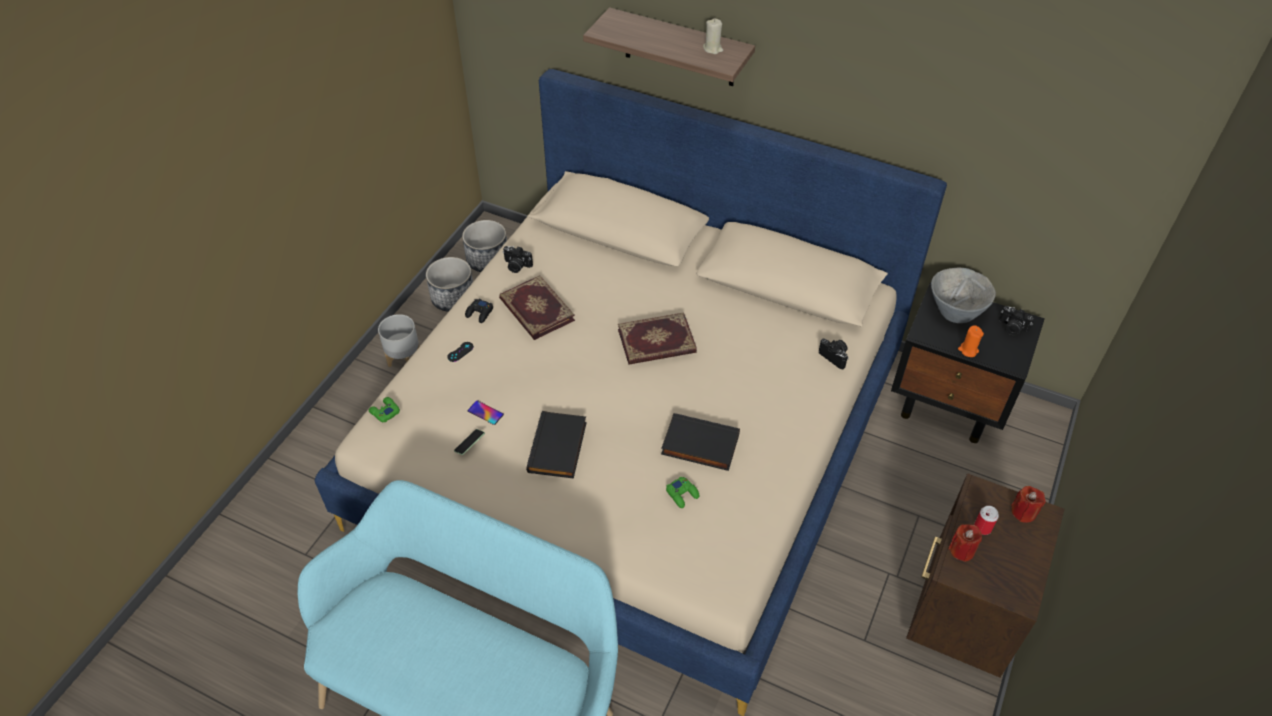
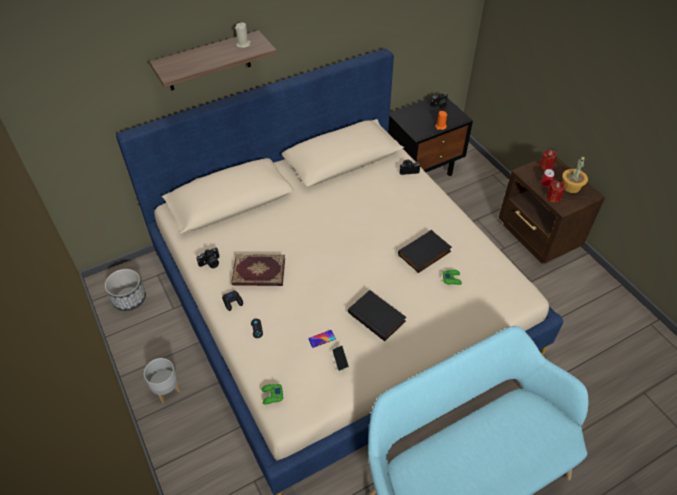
camera: 55 degrees left, 0 degrees up
planter [426,257,473,312] -> none
book [618,312,697,365] -> none
grey bowl [931,267,996,323] -> none
none -> potted plant [562,155,588,193]

